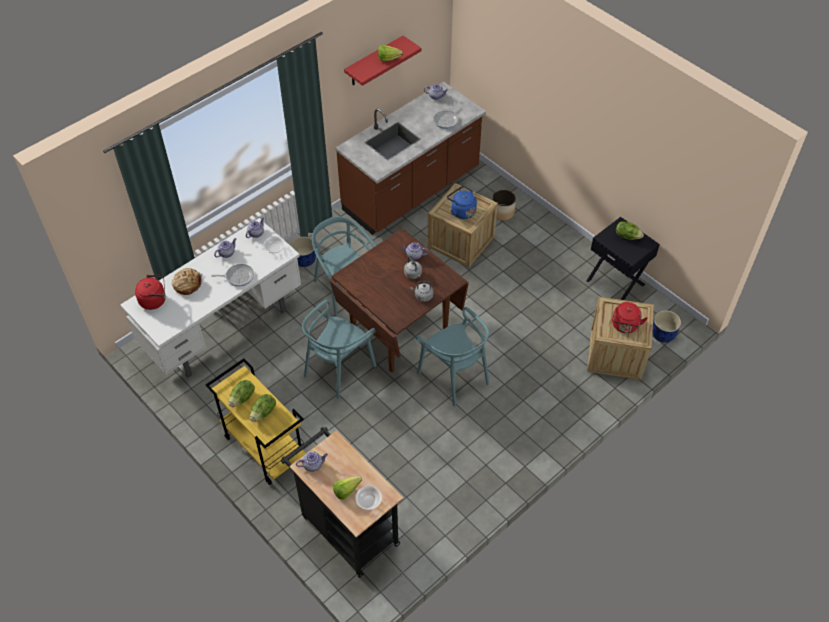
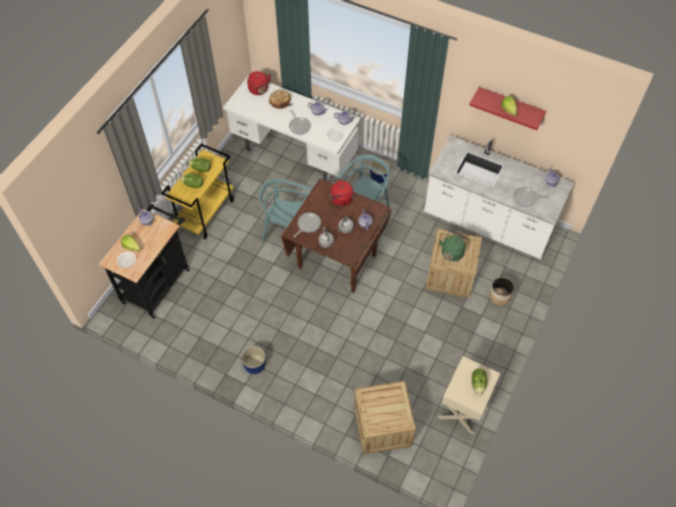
camera: 70 degrees right, 5 degrees up
brown counter [335,82,486,235] -> white counter [424,135,574,259]
turquoise chair [416,307,489,406] -> none
blue kettle [447,186,477,219] -> green kettle [439,231,469,261]
black nightstand [587,217,660,300] -> beige nightstand [438,356,501,435]
red kettle [612,302,648,333] -> red kettle moved to [328,179,353,207]
blue planter [652,310,681,343] -> blue planter moved to [241,346,266,374]
none -> frying pan [293,212,321,237]

